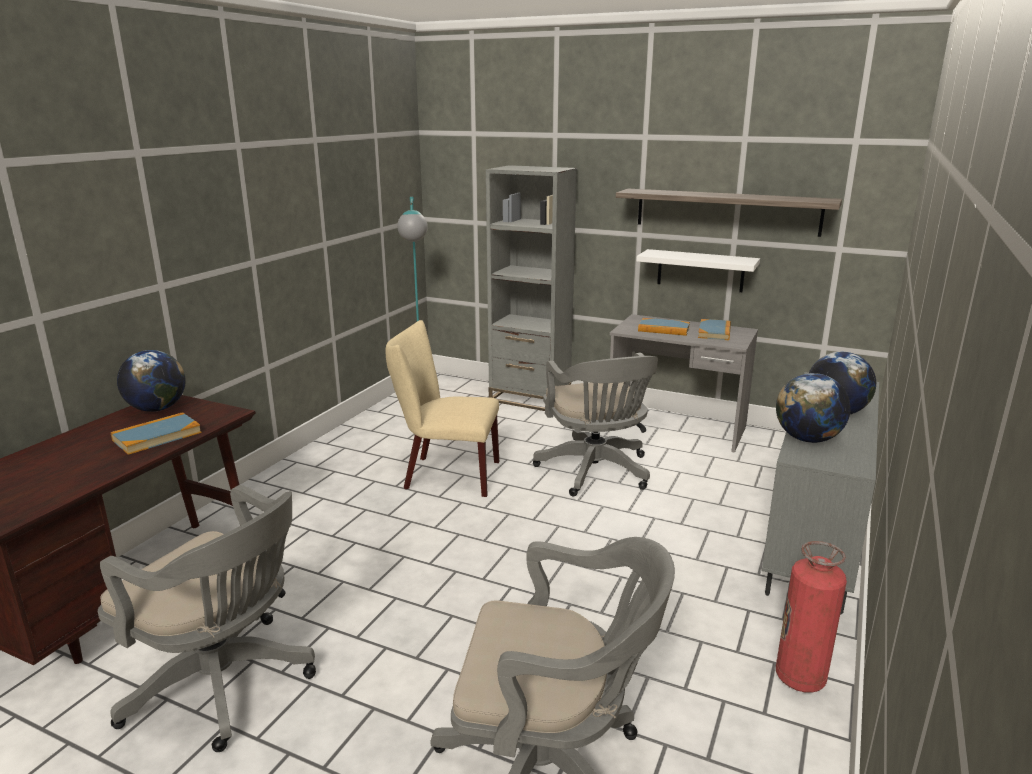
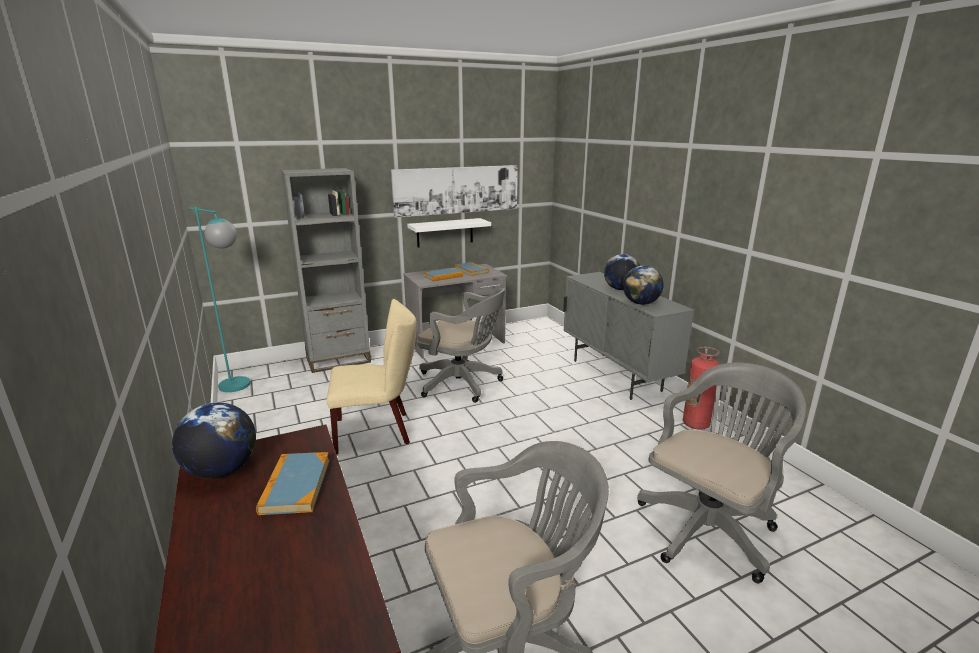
camera: 50 degrees left, 0 degrees up
beige chair [386,320,499,497] -> beige chair turned 150 degrees counterclockwise [327,299,417,454]
shelf [616,189,842,237] -> picture [391,165,518,218]

